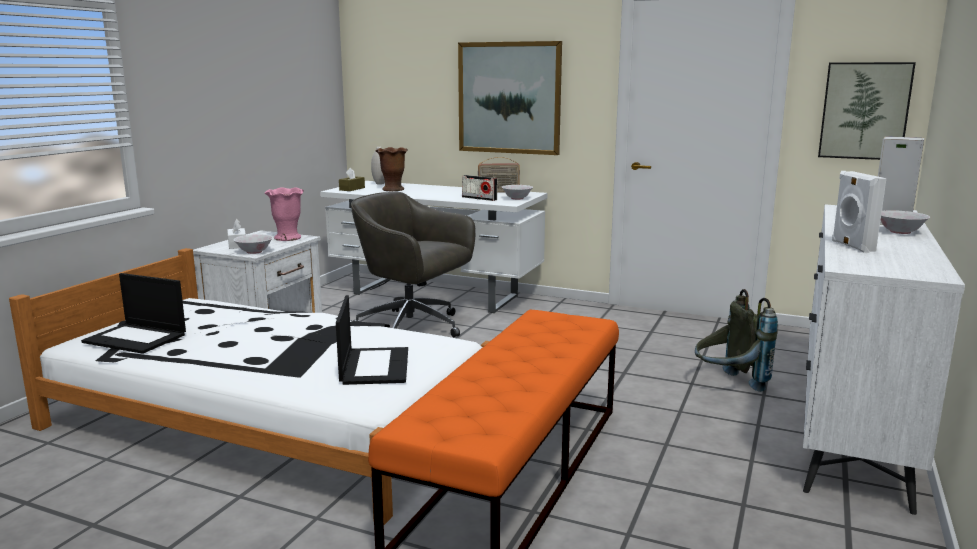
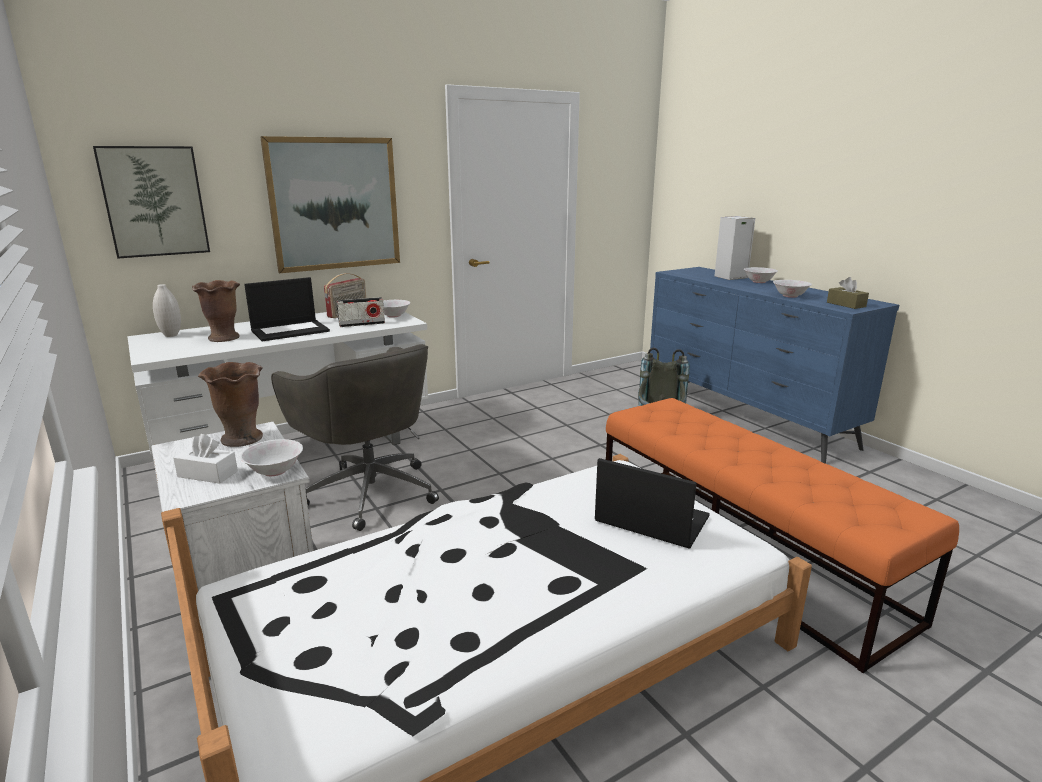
camera: 55 degrees left, 5 degrees up
laptop [81,273,186,354] -> laptop moved to [244,277,330,341]
pink vase [265,187,304,241] -> brown vase [198,362,263,447]
brown tissue box [339,168,365,191] -> brown tissue box moved to [827,277,869,309]
grey office chair [351,192,476,337] -> grey office chair turned 105 degrees counterclockwise [271,344,439,531]
white dresser [803,204,965,515] -> blue dresser [650,267,899,464]
picture [818,62,916,160] -> picture moved to [93,146,210,259]
white speaker [832,171,886,253] -> white bowl [773,280,812,298]

